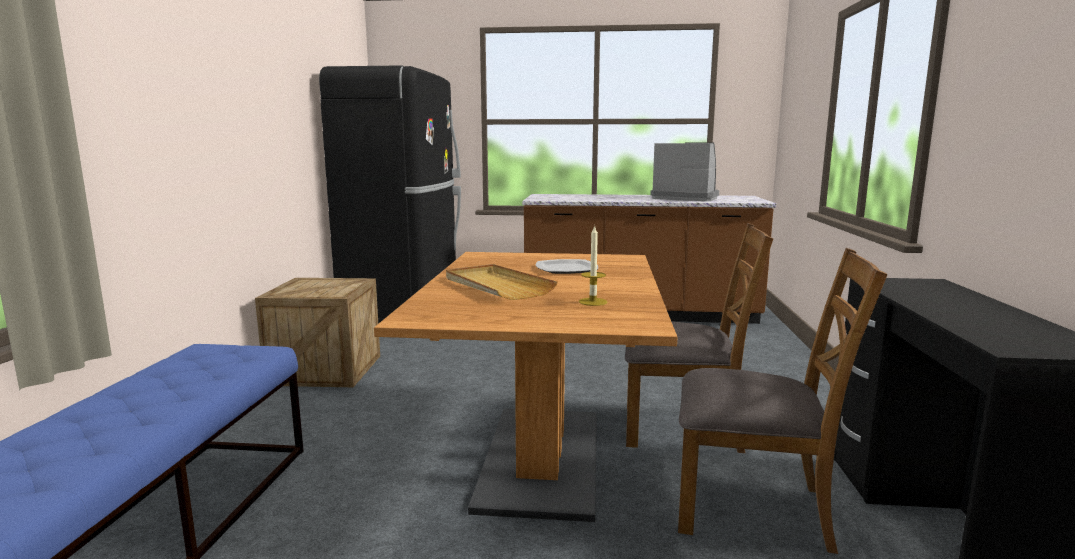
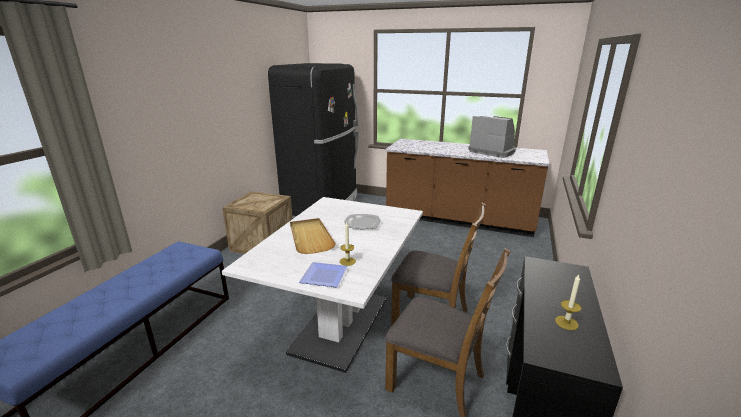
camera: 15 degrees right, 10 degrees up
brown dining table [374,252,677,522] -> white dining table [222,197,423,373]
none -> plate [299,262,348,288]
none -> candle [555,275,581,330]

